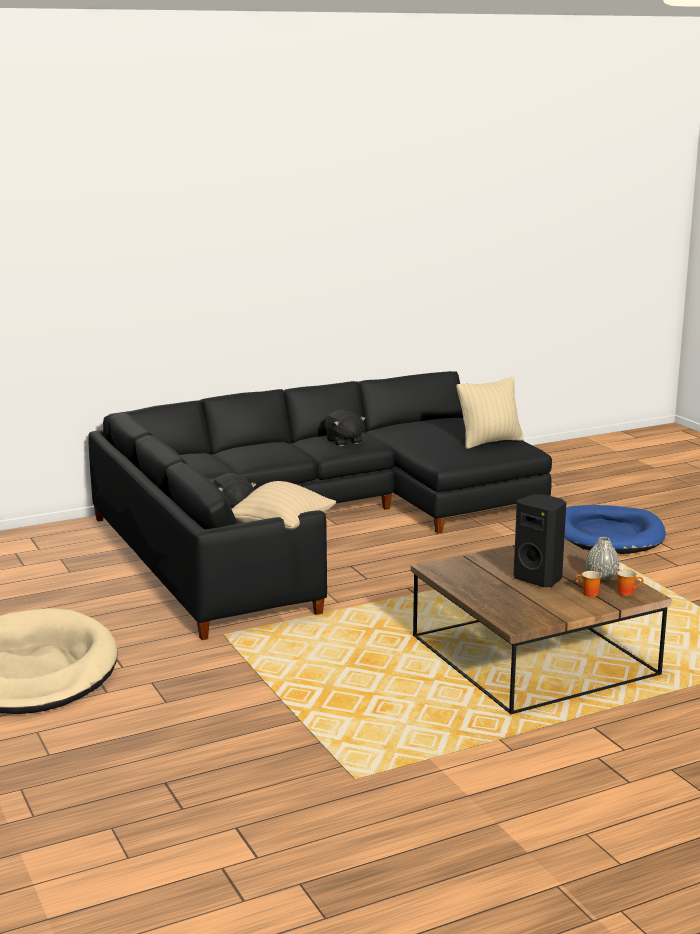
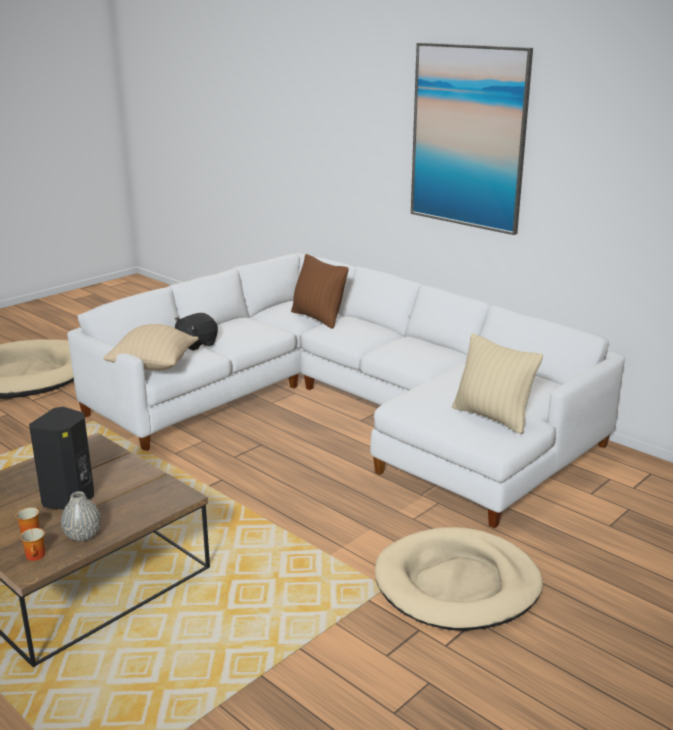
camera: 70 degrees right, 5 degrees up
black sofa [88,371,552,640] -> white sofa [67,253,625,529]
black plush toy [325,410,366,446] -> none
blue dog bed [564,505,666,554] -> beige dog bed [375,527,543,631]
none -> brown pillow [291,254,349,329]
none -> picture [411,43,533,235]

